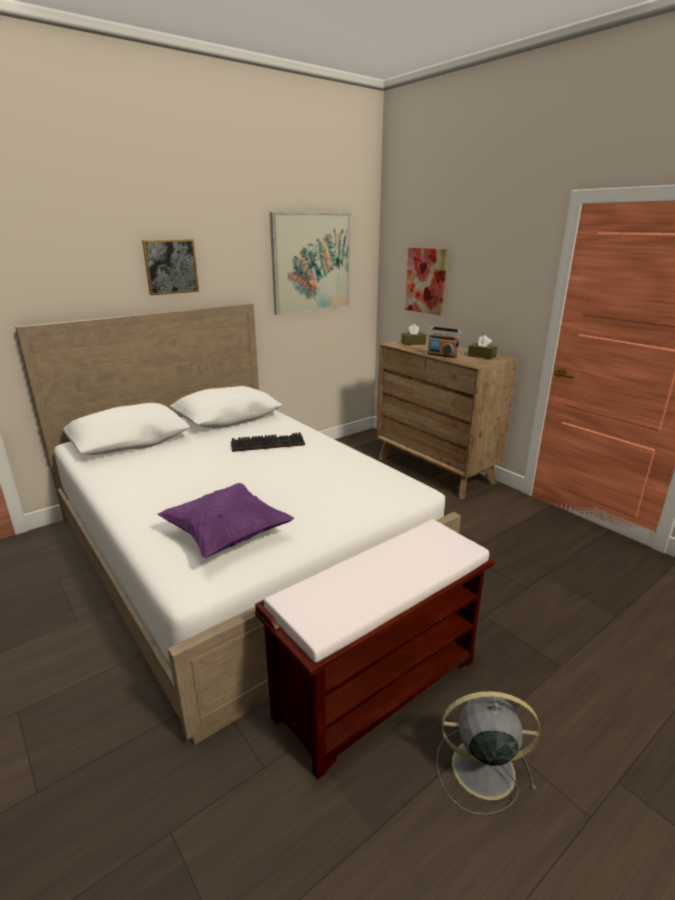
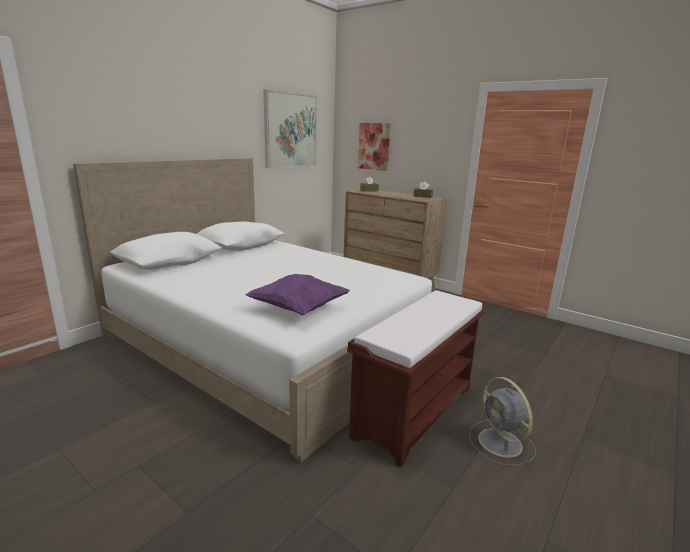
camera: 15 degrees left, 5 degrees down
picture [142,239,199,295] -> none
keyboard [231,433,305,452] -> none
radio [427,327,461,358] -> none
grey fan [436,691,541,815] -> grey fan turned 105 degrees counterclockwise [469,377,536,466]

